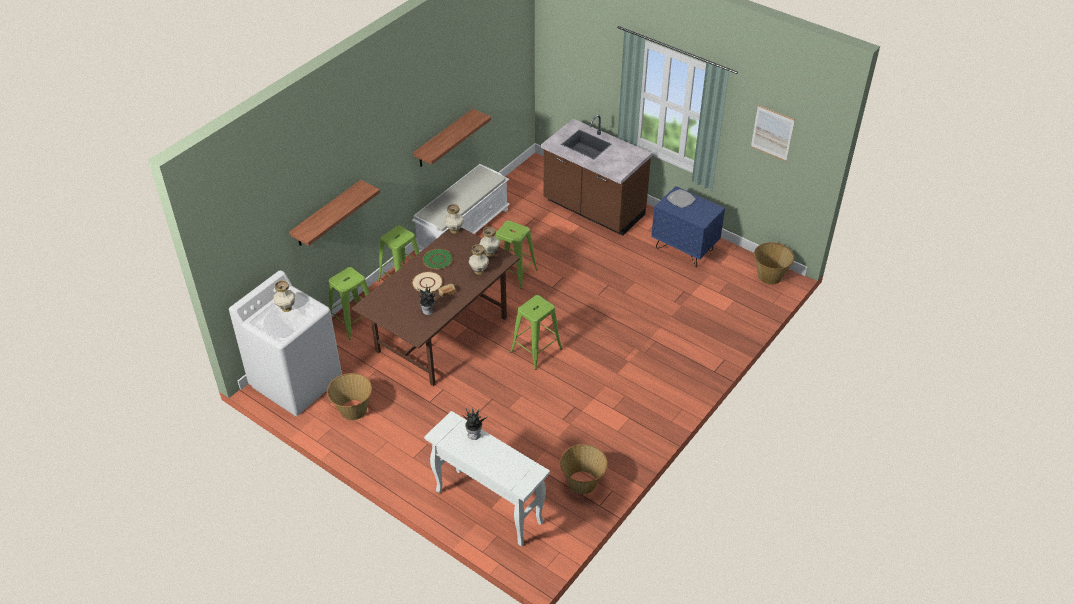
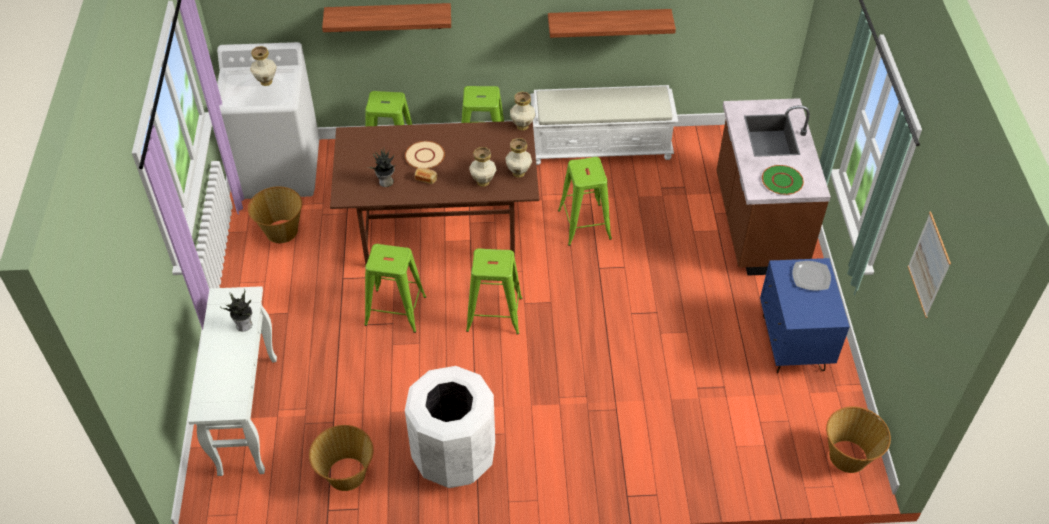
camera: 50 degrees right, 5 degrees up
green plate [423,249,453,269] -> green plate moved to [762,165,804,195]
none -> green stool [364,244,426,333]
none -> white trash can [405,366,495,488]

